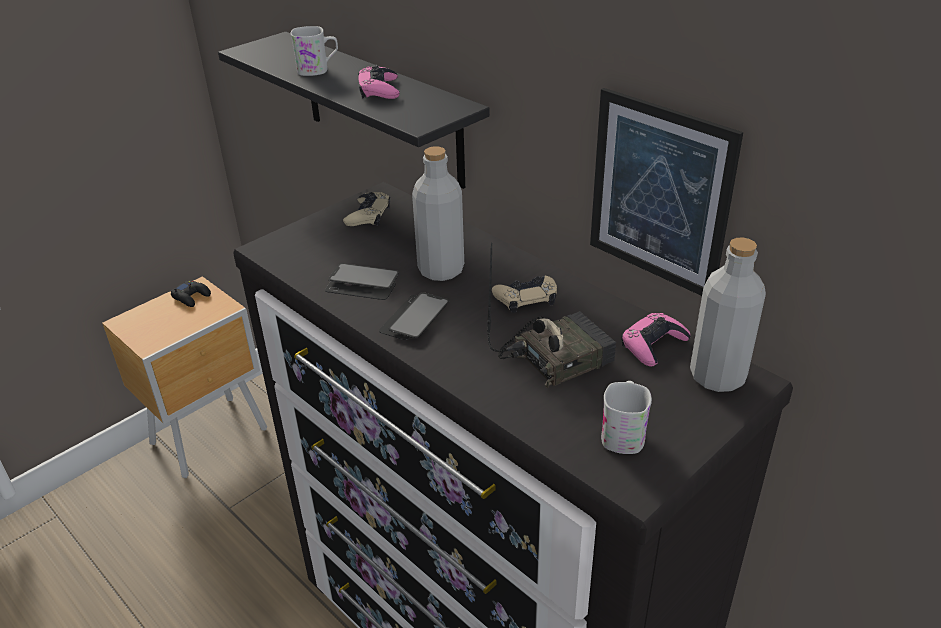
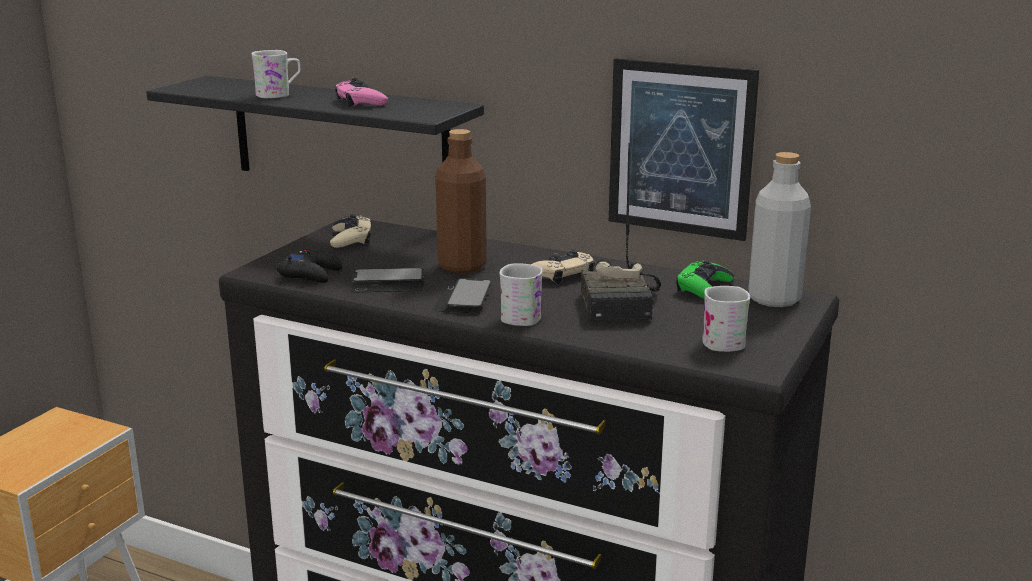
camera: 20 degrees left, 15 degrees down
black game controller [171,281,211,307] -> black game controller moved to [277,250,342,283]
grey bottle [412,146,464,281] -> brown bottle [435,129,487,273]
radio [487,242,616,388] -> radio turned 135 degrees clockwise [581,143,661,321]
pink game controller [621,313,691,367] -> green game controller [676,260,734,299]
none -> white mug [499,264,543,326]

